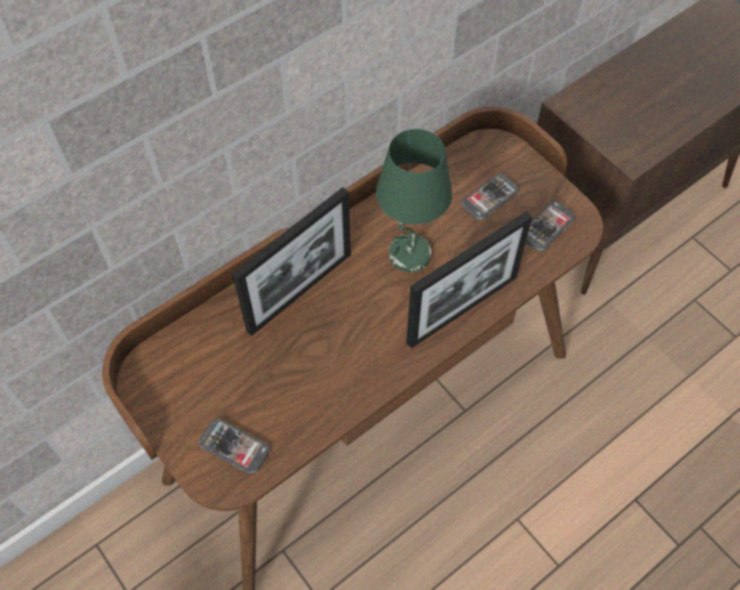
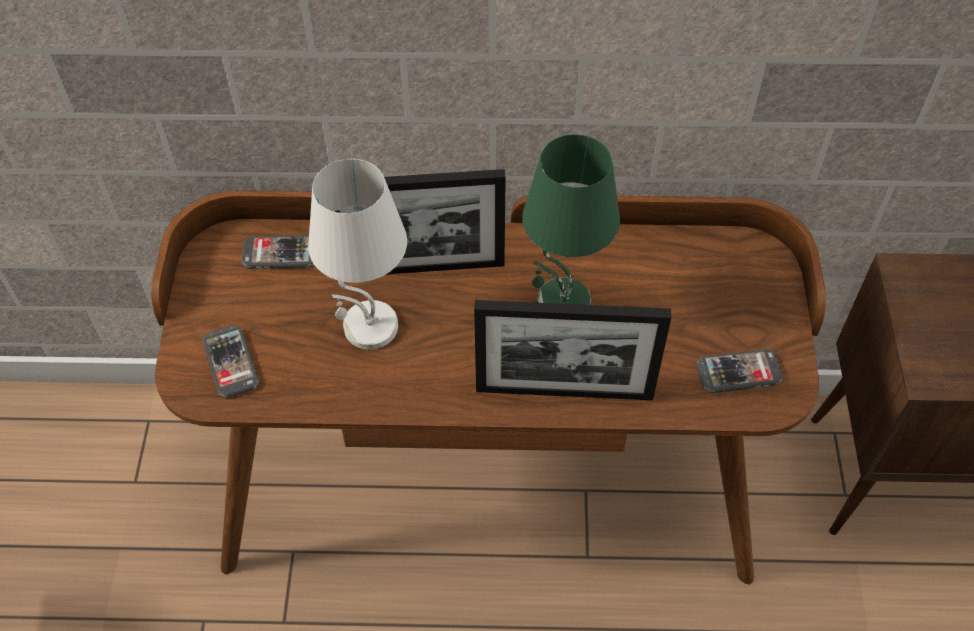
camera: 40 degrees right, 5 degrees down
phone [462,173,519,220] -> phone moved to [241,235,314,269]
none -> white table lamp [308,159,407,350]

